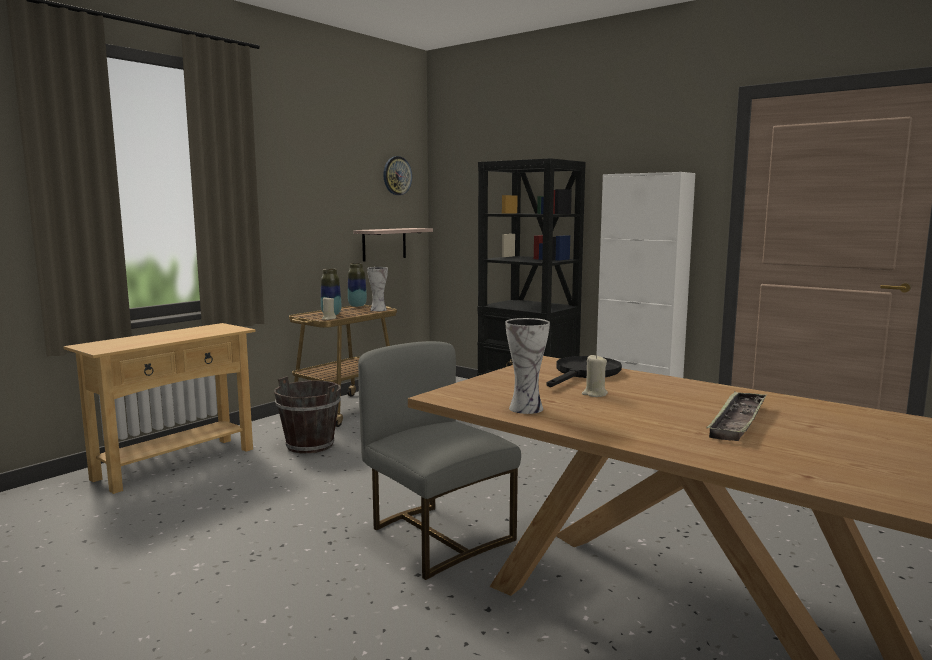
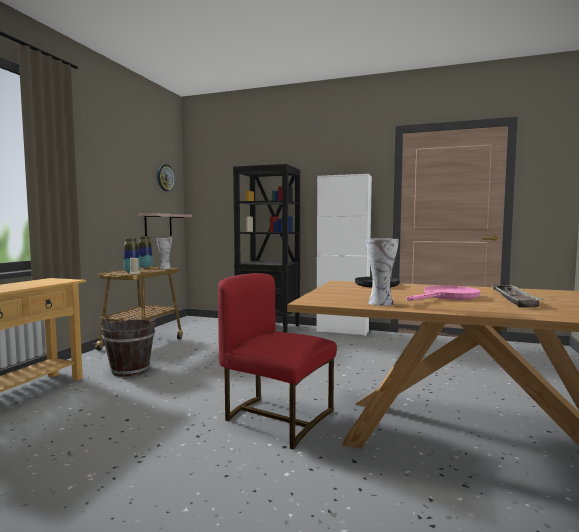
camera: 20 degrees left, 5 degrees down
grey chair [358,341,521,580] -> red chair [218,273,337,450]
beige candle [582,354,608,397] -> none
none -> pink frying pan [406,285,480,301]

